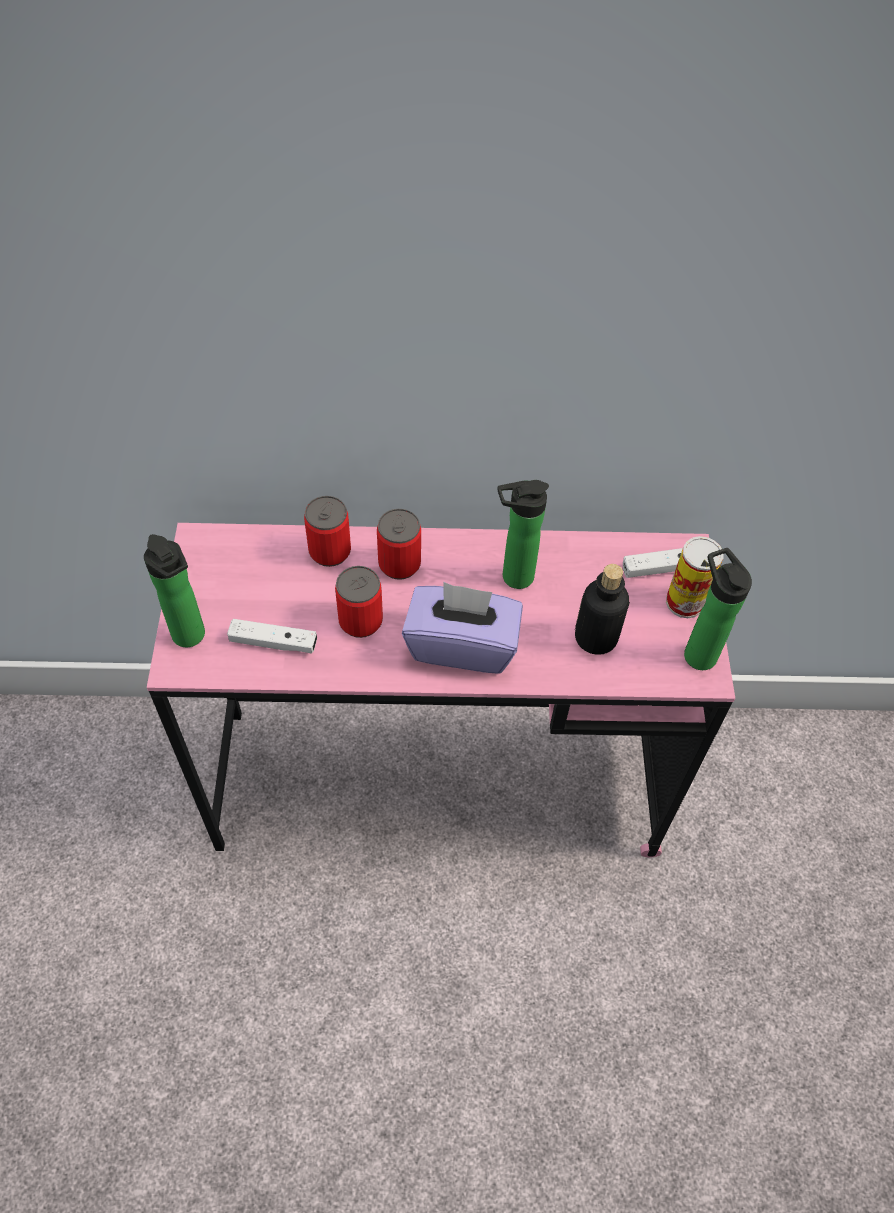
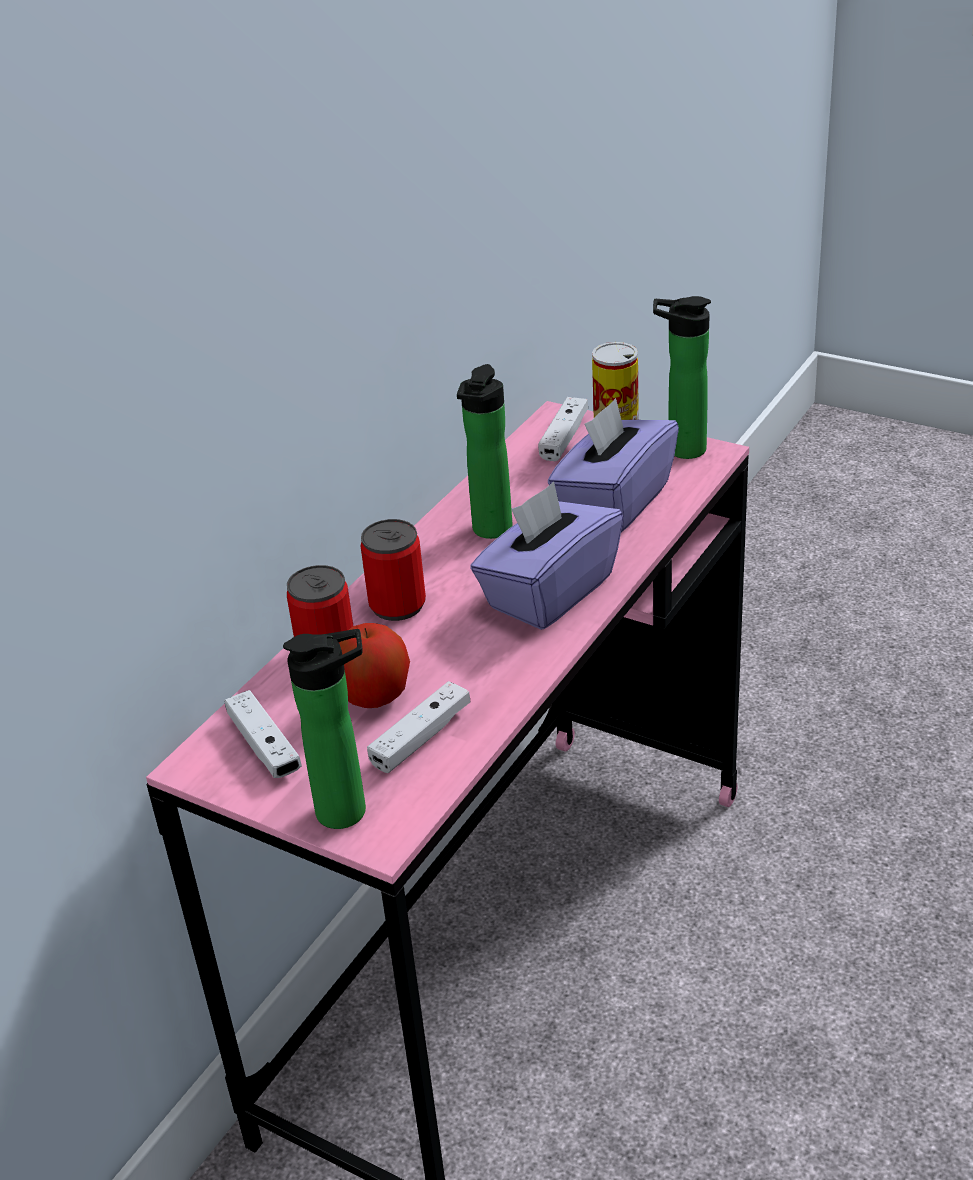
camera: 55 degrees left, 20 degrees down
can [335,566,383,638] -> none
bottle [575,564,630,655] -> purple tissue box [548,398,679,533]
none -> white game controller [224,690,302,778]
none -> apple [339,623,410,708]

